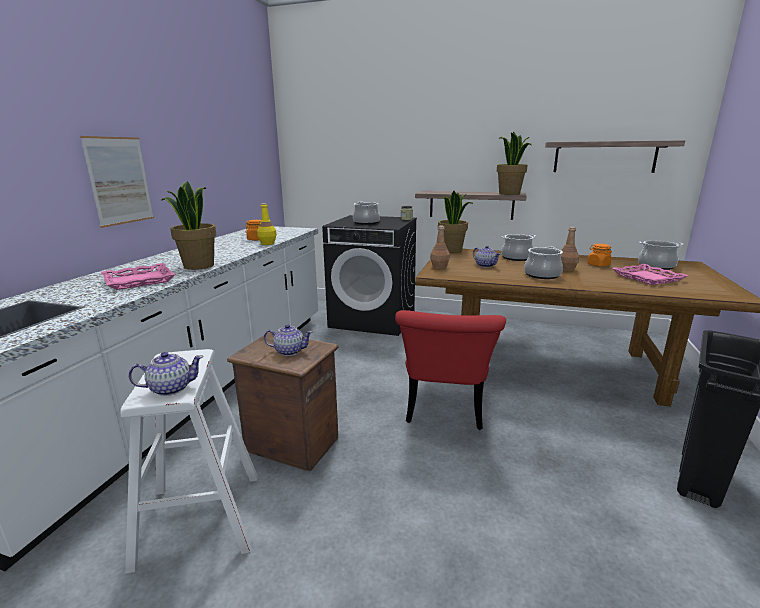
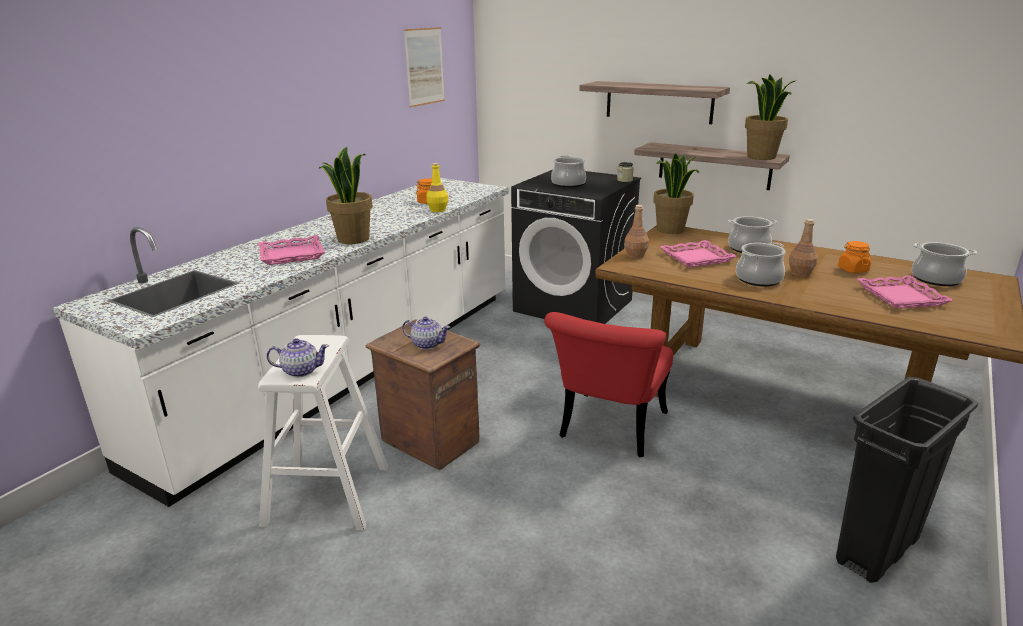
camera: 15 degrees right, 5 degrees up
picture [80,136,154,228] -> picture moved to [404,27,445,107]
teapot [473,246,501,268] -> pink tray [660,240,736,267]
shelf [545,140,685,173] -> shelf moved to [579,81,730,124]

